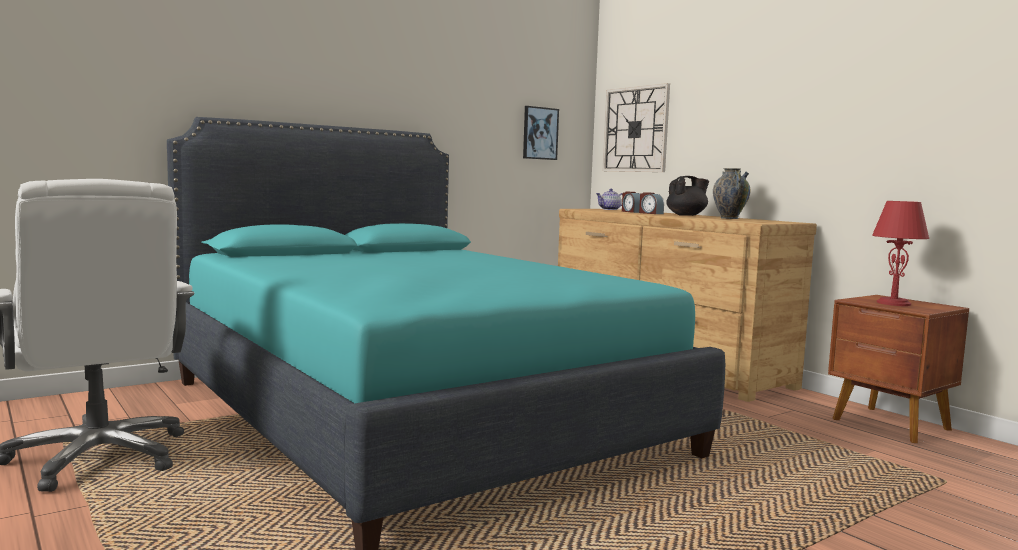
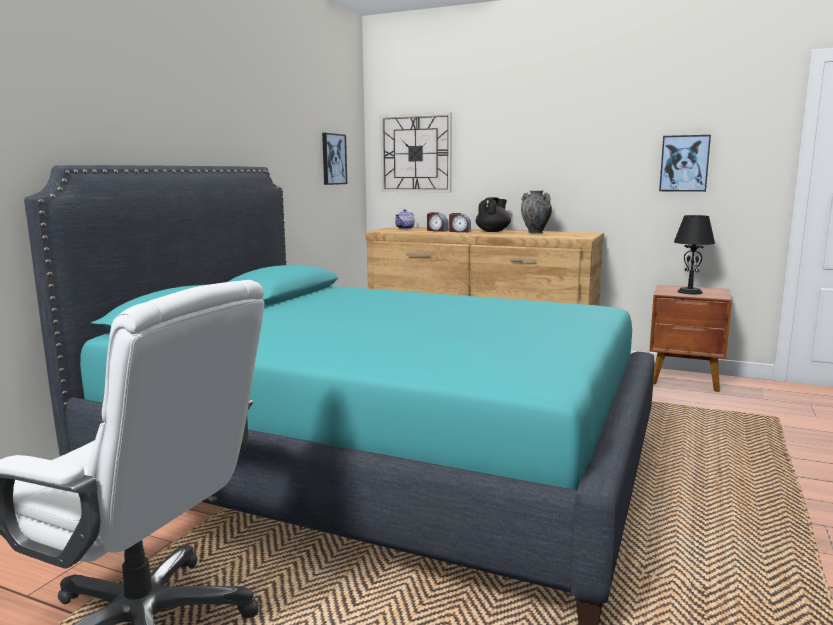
camera: 30 degrees left, 5 degrees up
red table lamp [872,201,929,306] -> black table lamp [674,215,715,294]
none -> picture [659,135,711,192]

